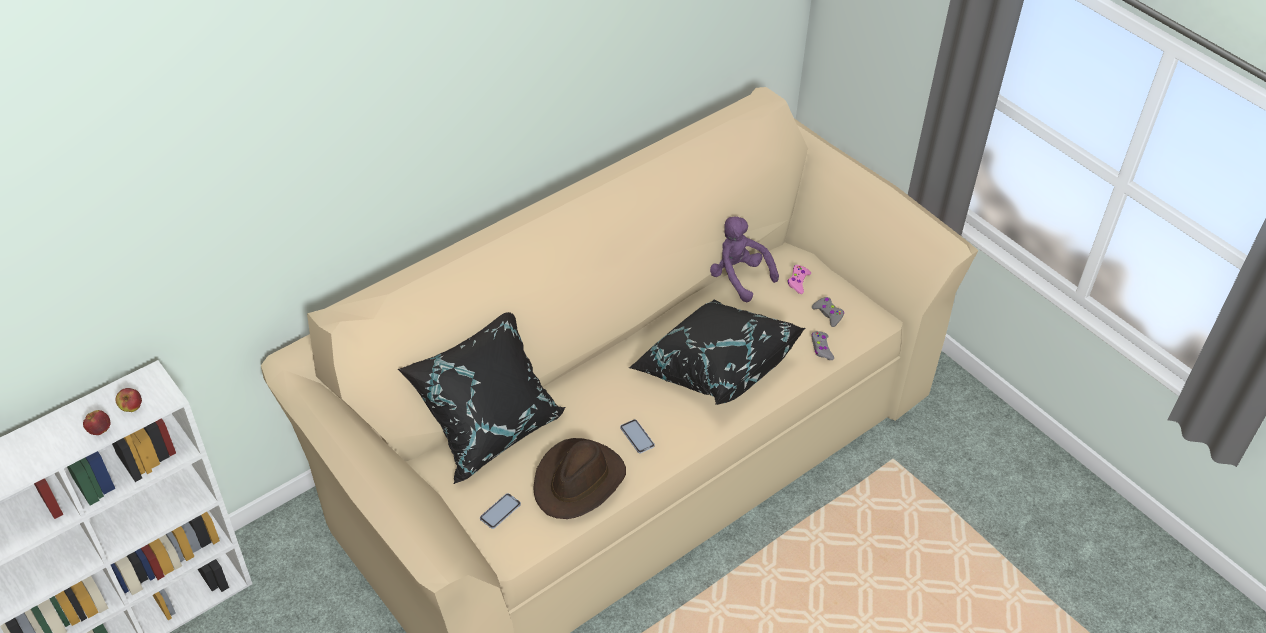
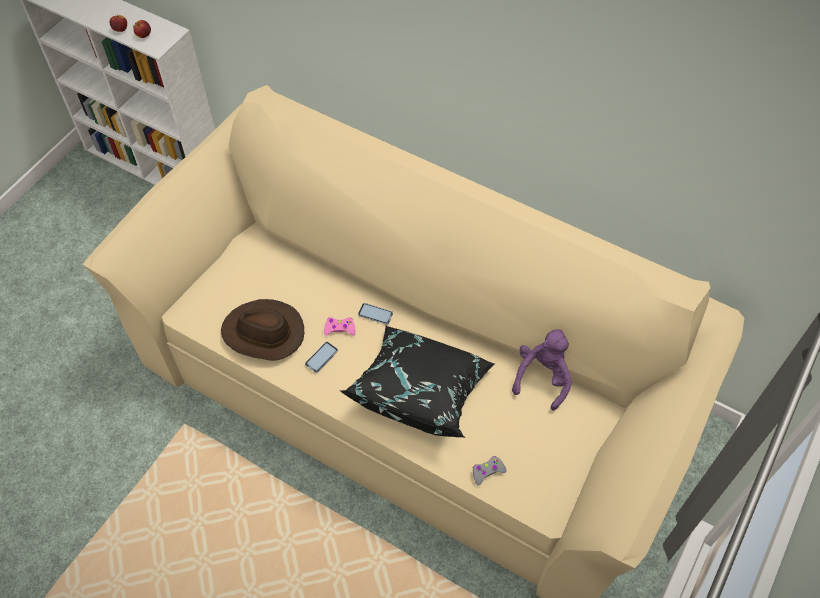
camera: 70 degrees right, 10 degrees up
black pillow [398,312,566,484] -> none
phone [480,493,521,529] -> phone moved to [358,303,393,325]
pink game controller [787,265,811,294] -> pink game controller moved to [324,317,356,336]
grey game controller [812,297,844,327] -> none

